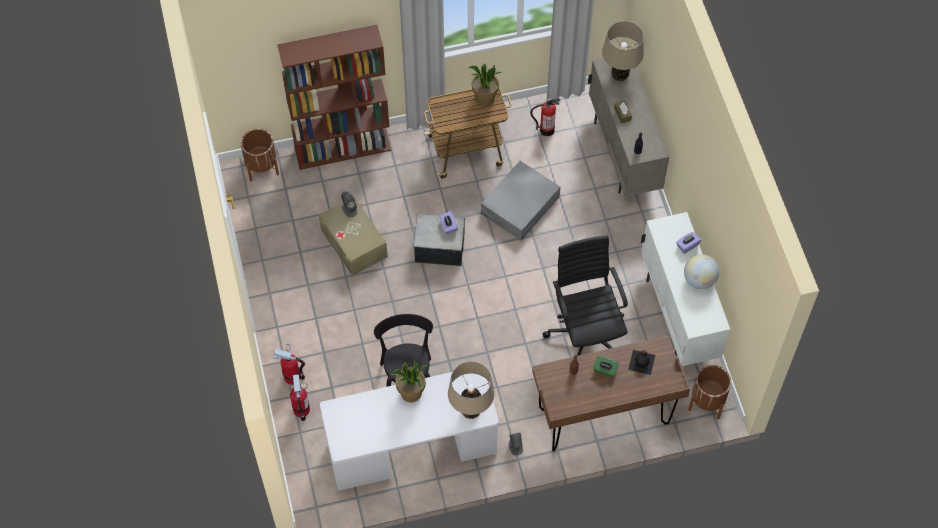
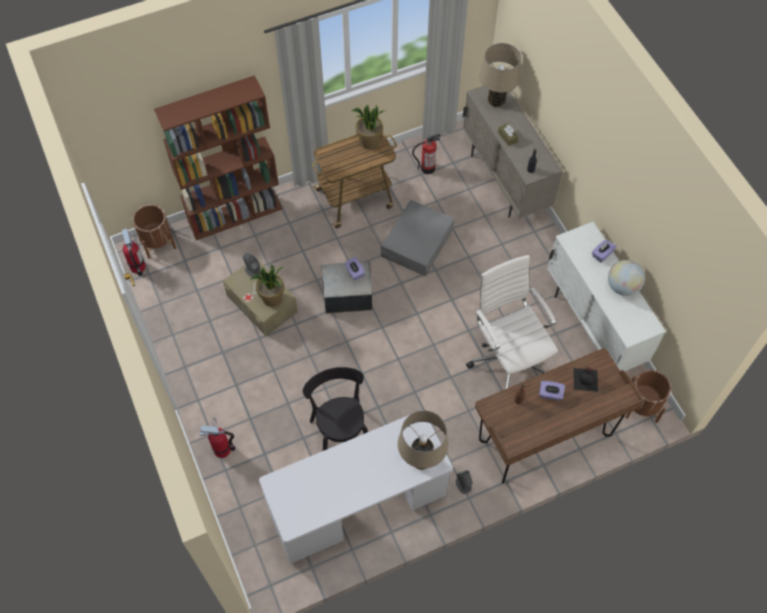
camera: 10 degrees left, 0 degrees up
fire extinguisher [290,375,310,421] -> fire extinguisher moved to [122,229,146,276]
potted plant [391,360,428,402] -> potted plant moved to [250,264,284,307]
black office chair [543,236,628,356] -> white office chair [466,255,558,389]
green tissue box [593,356,619,377] -> purple tissue box [539,381,565,401]

